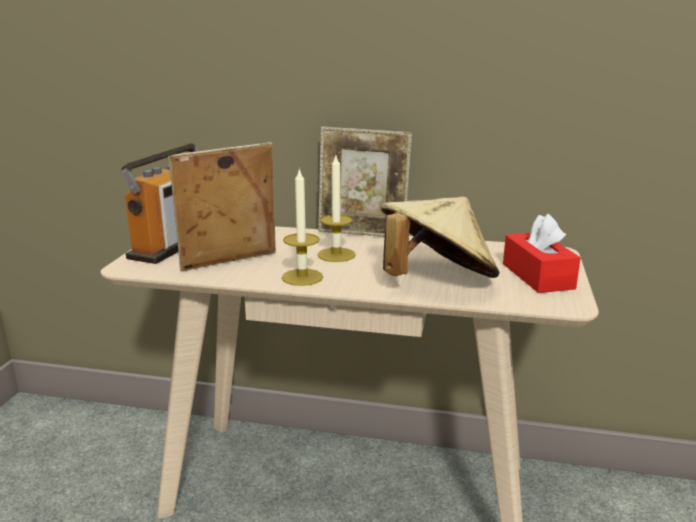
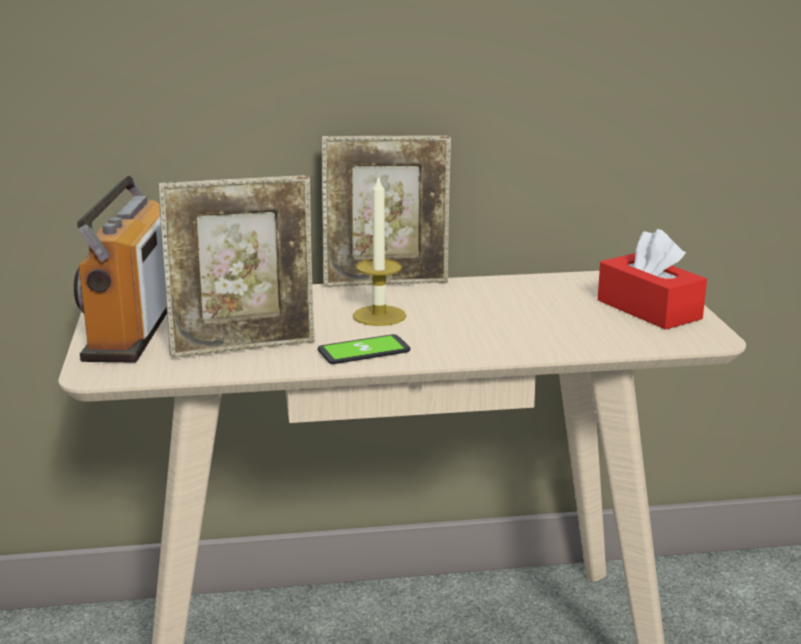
camera: 20 degrees left, 0 degrees up
picture frame [168,142,276,271] -> picture frame turned 150 degrees counterclockwise [158,175,315,358]
candle [282,168,323,286] -> phone [318,334,410,364]
beige hat [380,197,500,278] -> none

